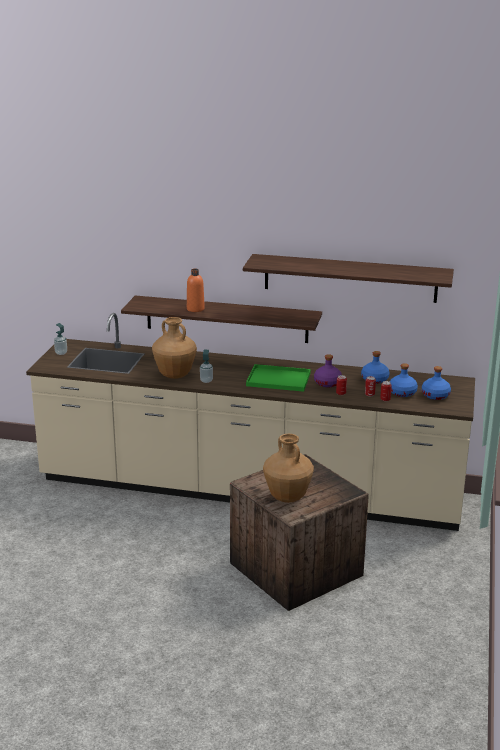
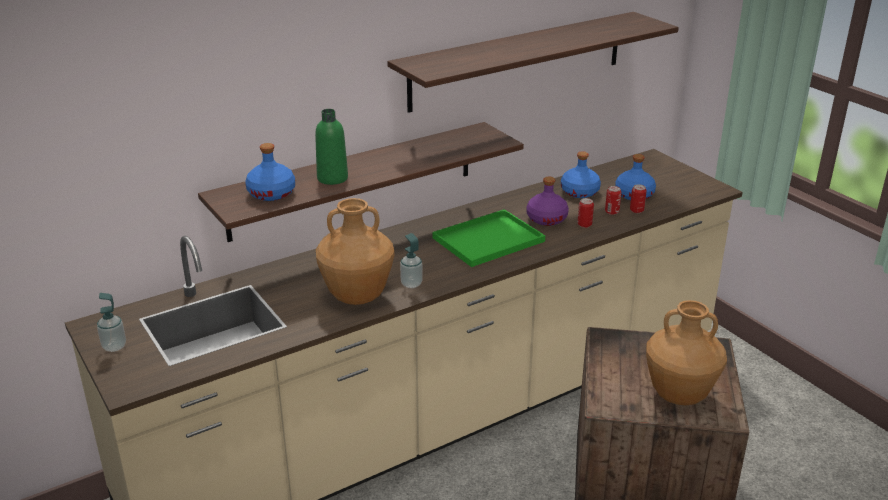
camera: 45 degrees left, 5 degrees up
orange bottle [187,269,205,312] -> green bottle [315,109,348,185]
blue bottle [422,366,451,400] -> blue bottle moved to [245,143,295,201]

